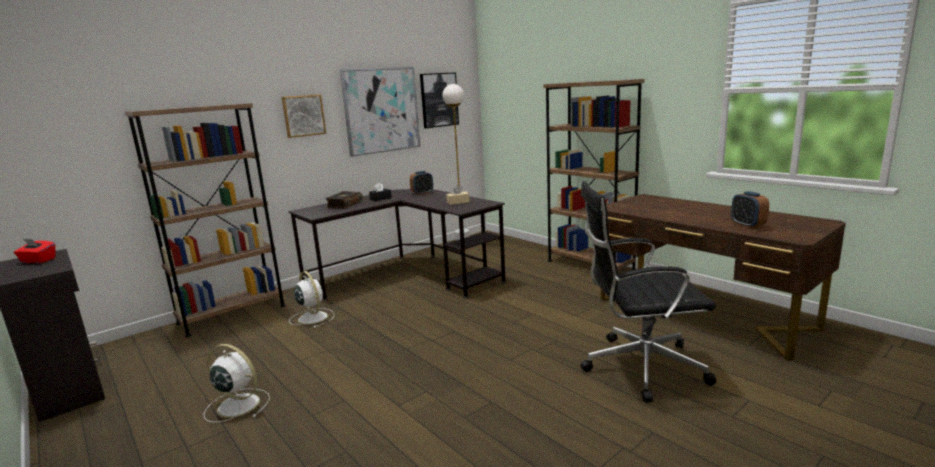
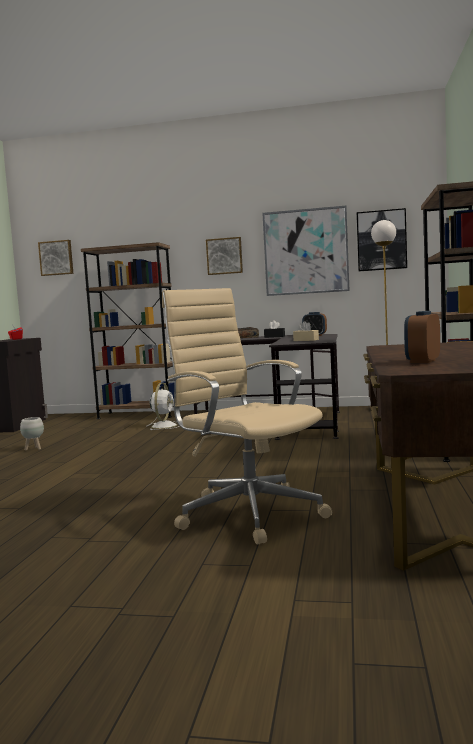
camera: 50 degrees right, 10 degrees down
white fan [203,344,270,423] -> white planter [20,417,44,451]
black office chair [581,181,716,403] -> beige office chair [162,288,332,545]
none -> picture [38,240,73,276]

